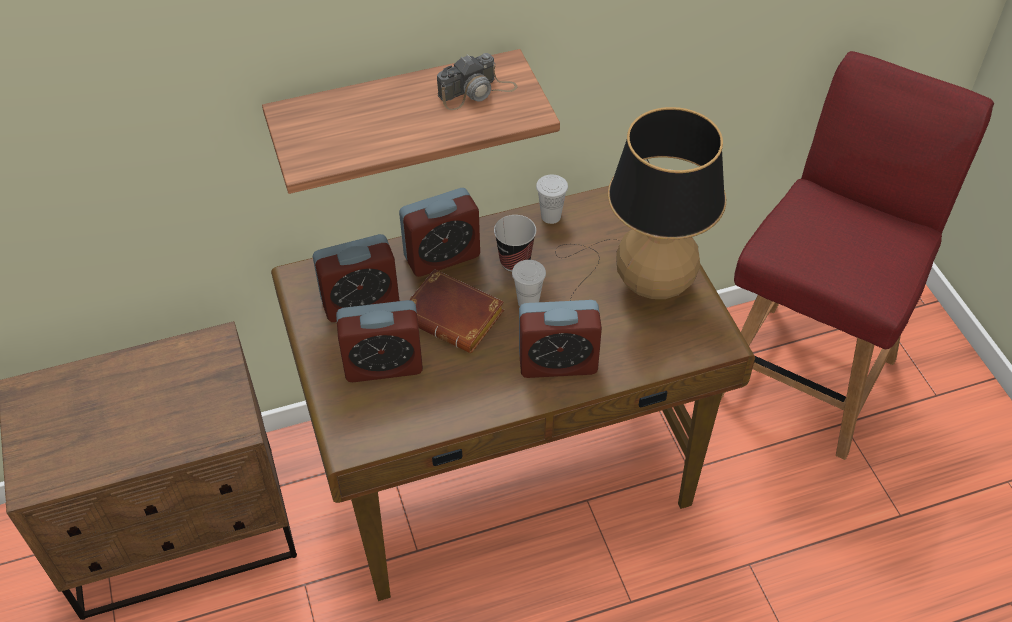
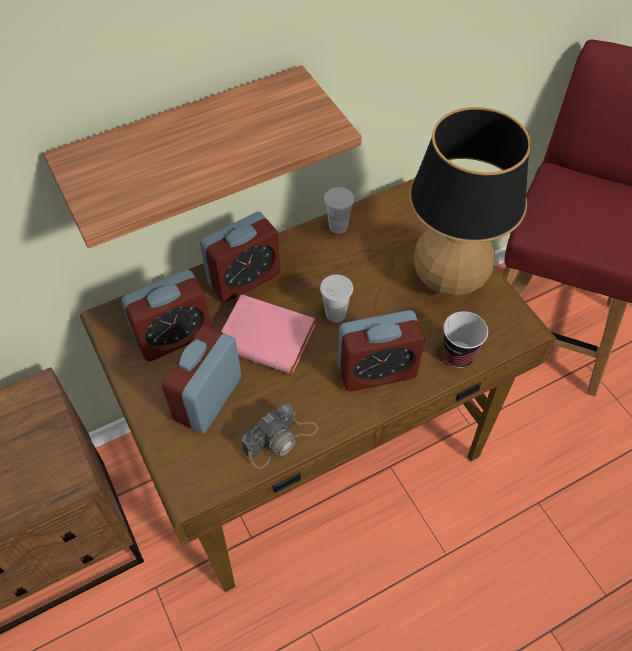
camera: 10 degrees left, 5 degrees up
alarm clock [336,300,423,382] -> alarm clock turned 135 degrees clockwise [162,325,241,433]
brown book [409,269,504,353] -> pink book [221,294,315,374]
camera [437,53,518,110] -> camera moved to [242,404,318,469]
cup [494,215,536,272] -> cup moved to [443,311,488,368]

